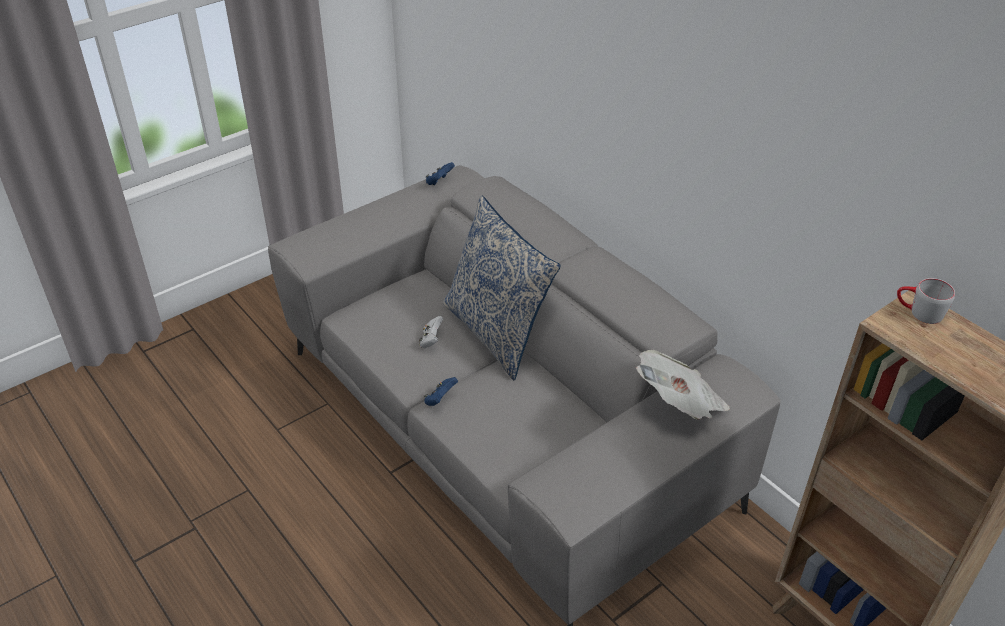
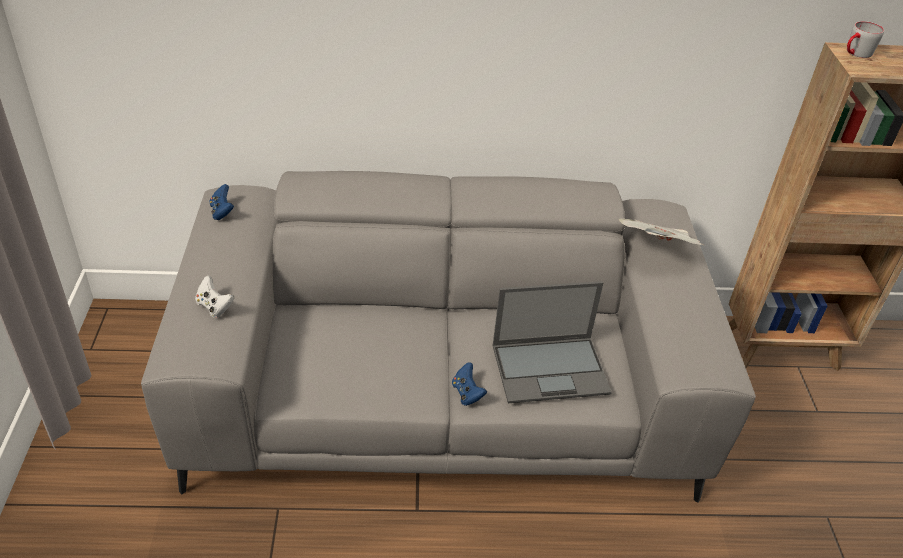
camera: 55 degrees left, 0 degrees up
white game controller [419,316,443,348] -> white game controller moved to [195,276,234,318]
pillow [443,196,561,380] -> none
none -> laptop [492,281,612,403]

